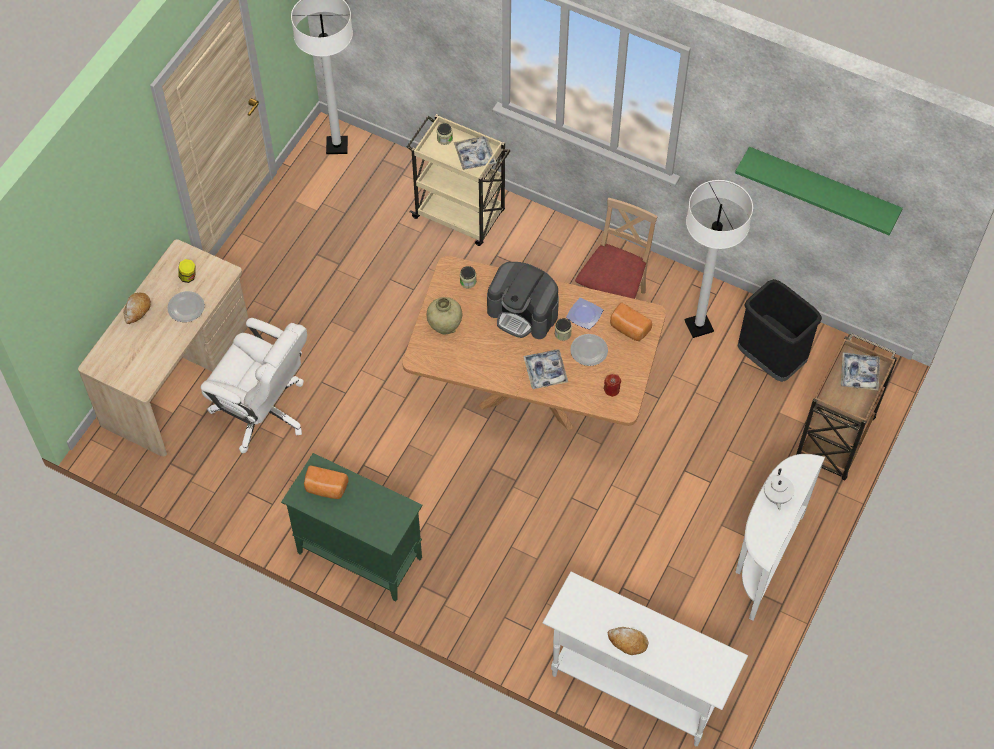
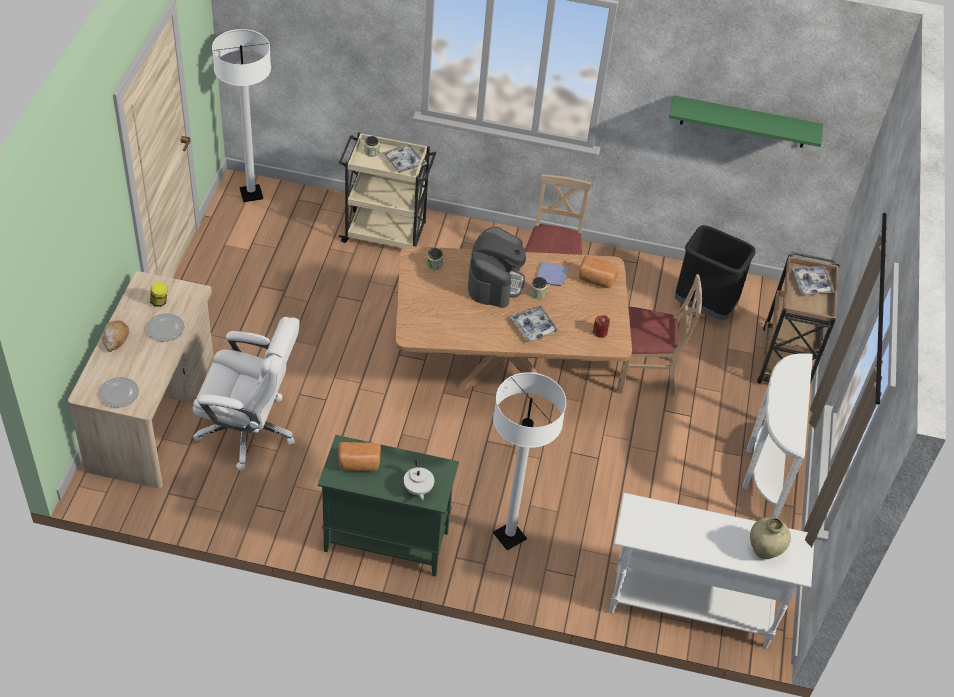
camera: 20 degrees left, 10 degrees down
beige vase [427,297,462,335] -> beige vase moved to [750,517,791,559]
coffee machine [487,262,559,339] -> coffee machine turned 90 degrees counterclockwise [468,227,526,308]
plate [570,334,608,366] -> plate moved to [99,377,139,408]
bread [607,627,648,655] -> none
white floor lamp [684,180,753,338] -> white floor lamp moved to [493,372,566,550]
white teapot [764,468,794,510] -> white teapot moved to [404,459,434,500]
none -> beige chair [616,274,702,396]

